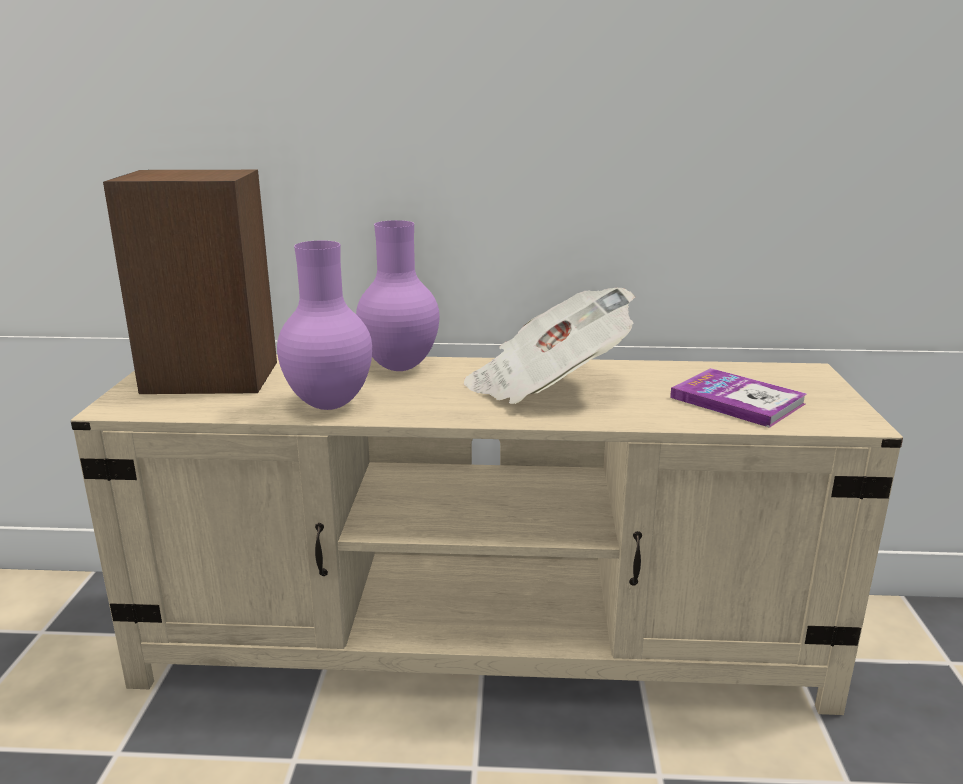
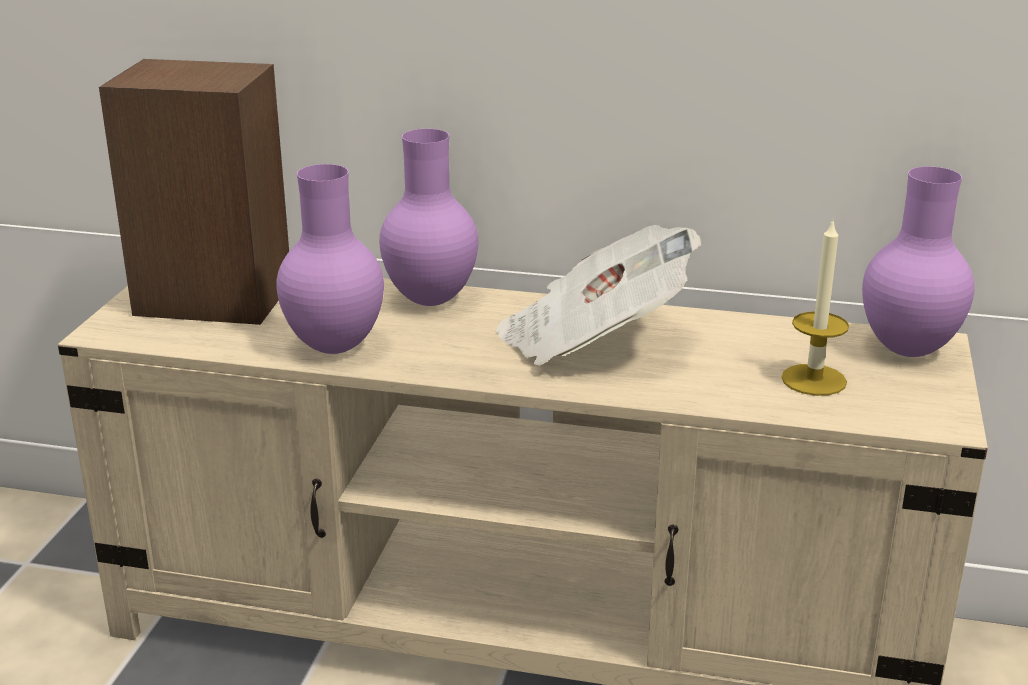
camera: 10 degrees right, 5 degrees up
book [670,368,807,428] -> candle [781,220,849,396]
none -> purple vase [862,166,975,357]

